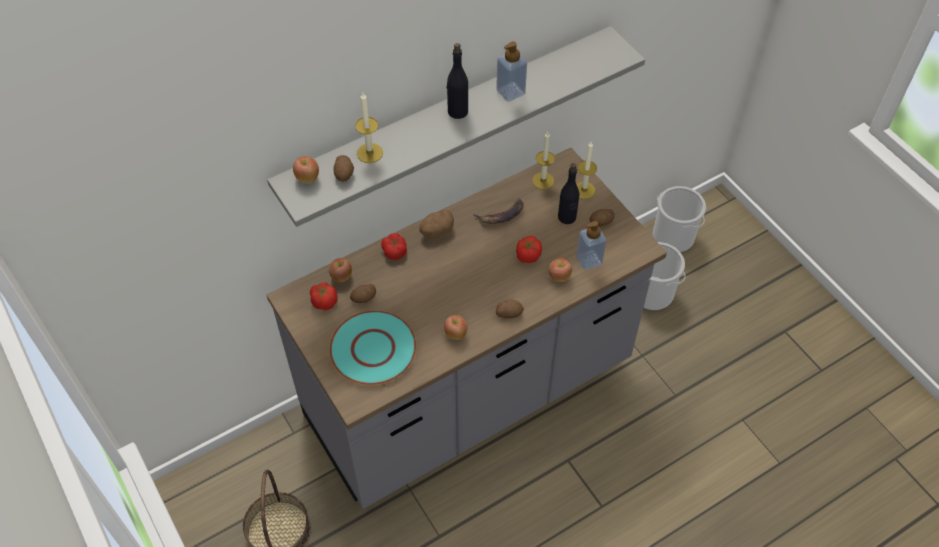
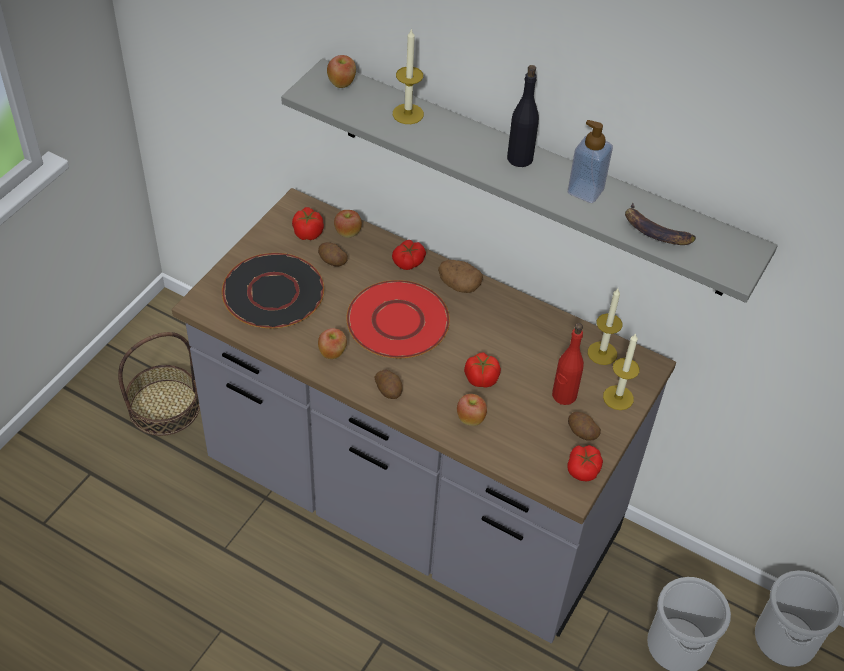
camera: 60 degrees right, 5 degrees down
turquoise plate [329,310,417,385] -> black plate [222,253,324,328]
potato [333,155,354,182] -> none
banana [473,198,524,224] -> banana moved to [625,203,696,245]
black bottle [558,163,579,224] -> red bottle [552,323,584,405]
soap dispenser [576,221,606,270] -> none
none -> red plate [346,280,450,358]
none -> tomato [568,445,603,482]

